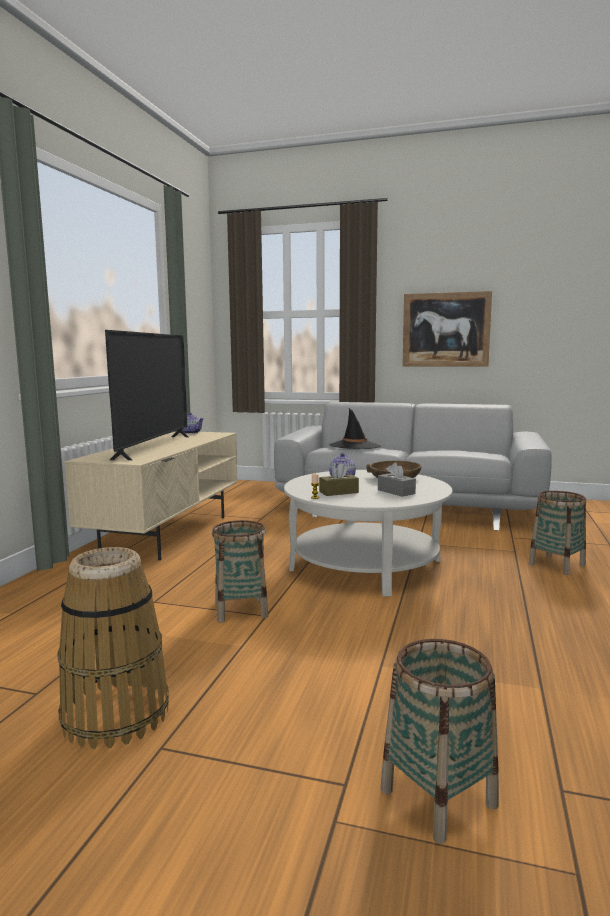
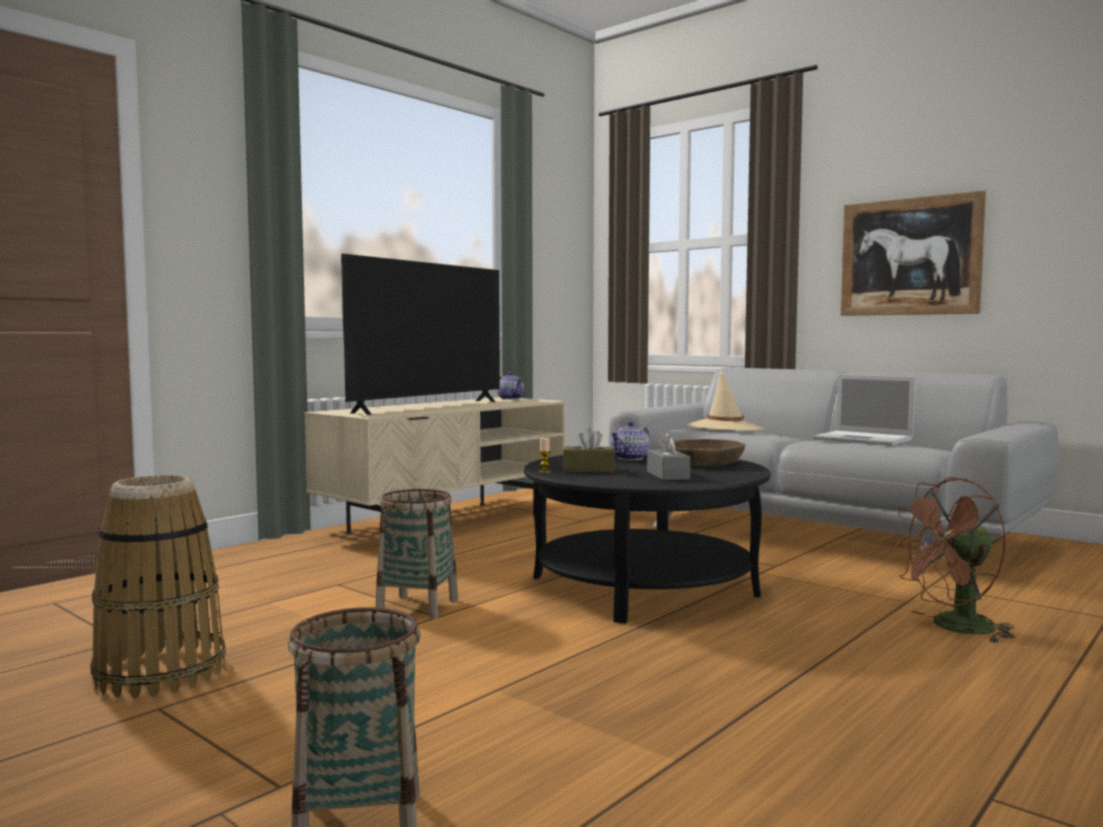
camera: 25 degrees right, 5 degrees down
white coffee table [284,470,453,597] -> black coffee table [524,455,770,623]
black hat [329,408,381,449] -> beige hat [687,371,764,431]
basket [529,491,586,575] -> brown fan [891,477,1015,643]
none -> laptop [813,374,916,446]

